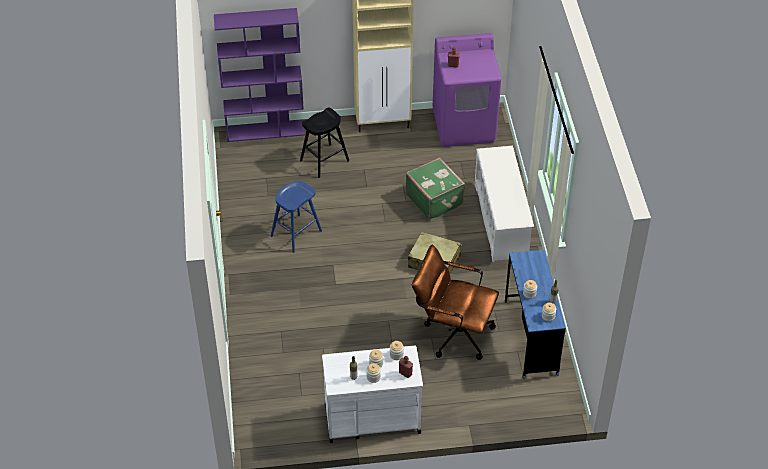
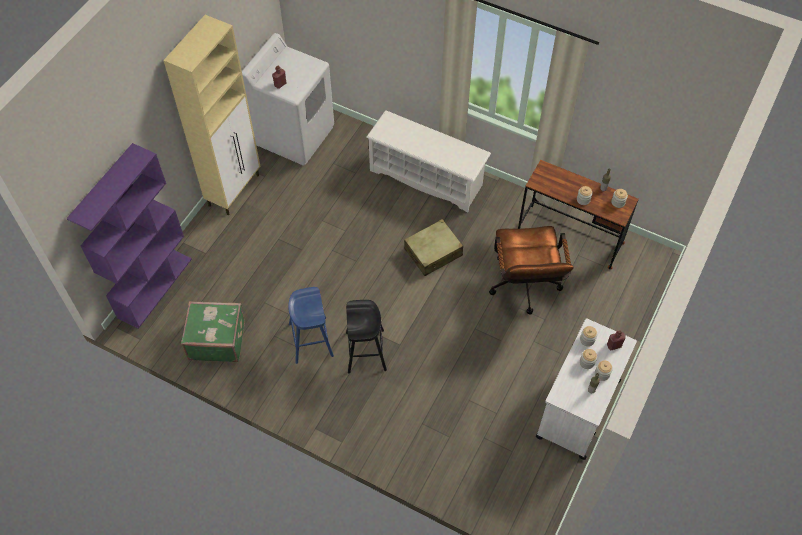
camera: 55 degrees left, 10 degrees up
black stool [300,107,349,178] -> black stool moved to [346,300,387,373]
green suitcase [406,157,465,220] -> green suitcase moved to [181,301,245,362]
brown office chair [412,244,499,360] -> brown office chair turned 60 degrees counterclockwise [489,226,574,314]
purple washing machine [433,33,501,147] -> white washing machine [242,33,334,166]
blue desk [505,250,566,379] -> brown desk [518,160,639,270]

